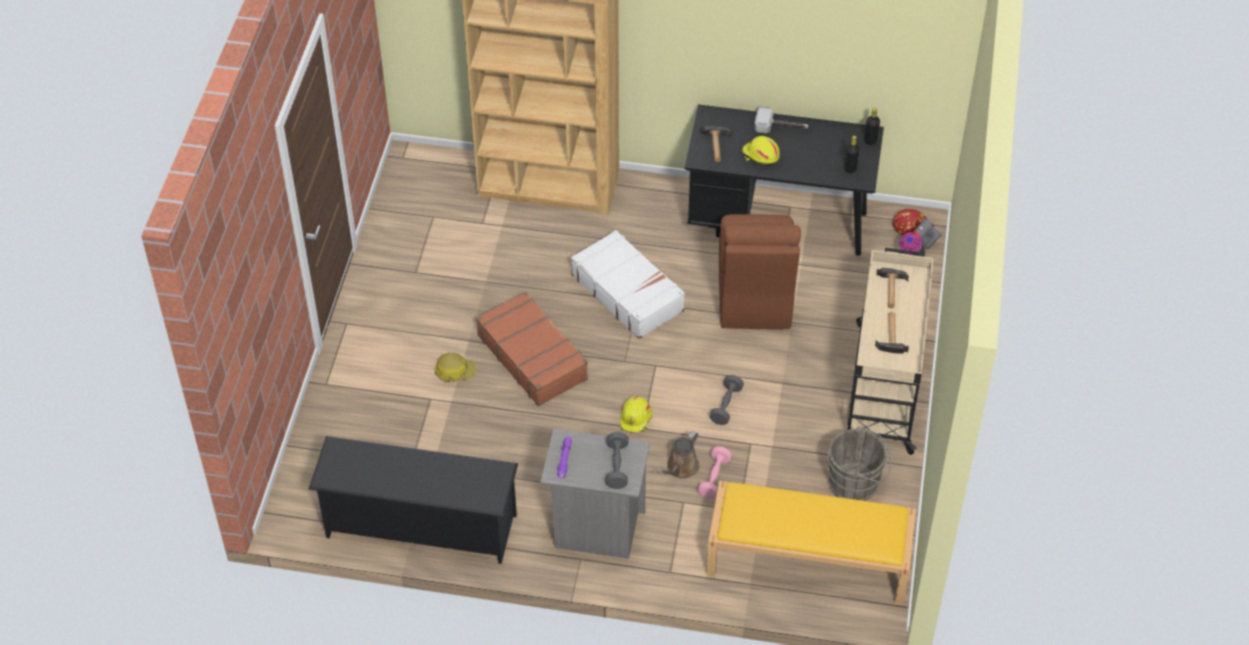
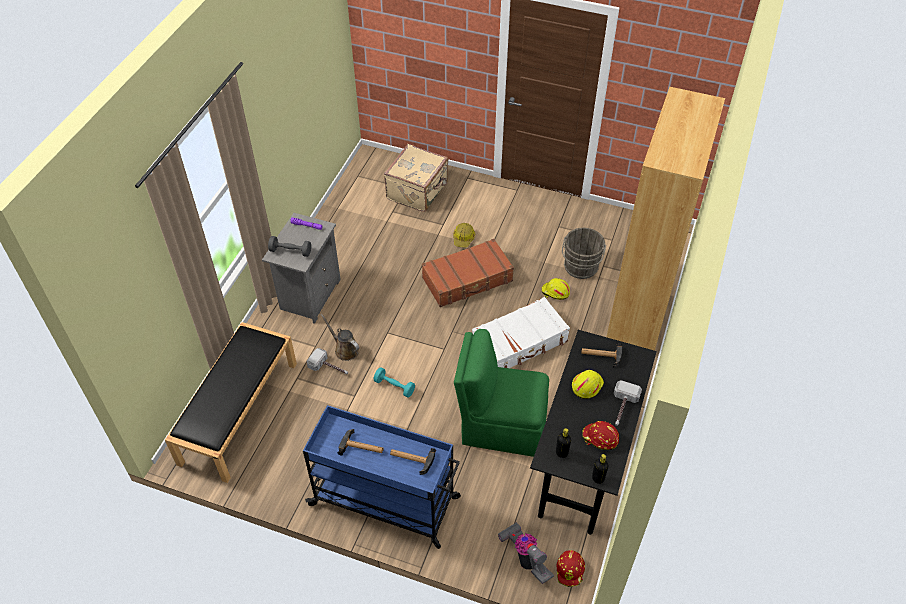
camera: 100 degrees right, 0 degrees up
black shoe rack [309,436,518,564] -> none
yellow hard hat [620,396,652,433] -> yellow hard hat moved to [542,278,570,300]
pink dumbbell [698,446,732,499] -> hammer [307,348,348,374]
yellow bench [706,481,916,605] -> black bench [165,322,297,483]
grey dumbbell [709,375,744,425] -> turquoise dumbbell [374,367,415,398]
brown chair [719,214,801,329] -> green chair [454,329,549,457]
grey bucket [827,426,891,501] -> grey bucket moved to [562,228,606,279]
beige cart [848,247,934,455] -> blue cart [303,405,461,549]
none -> beige suitcase [384,144,448,212]
none -> red hard hat [582,421,619,450]

